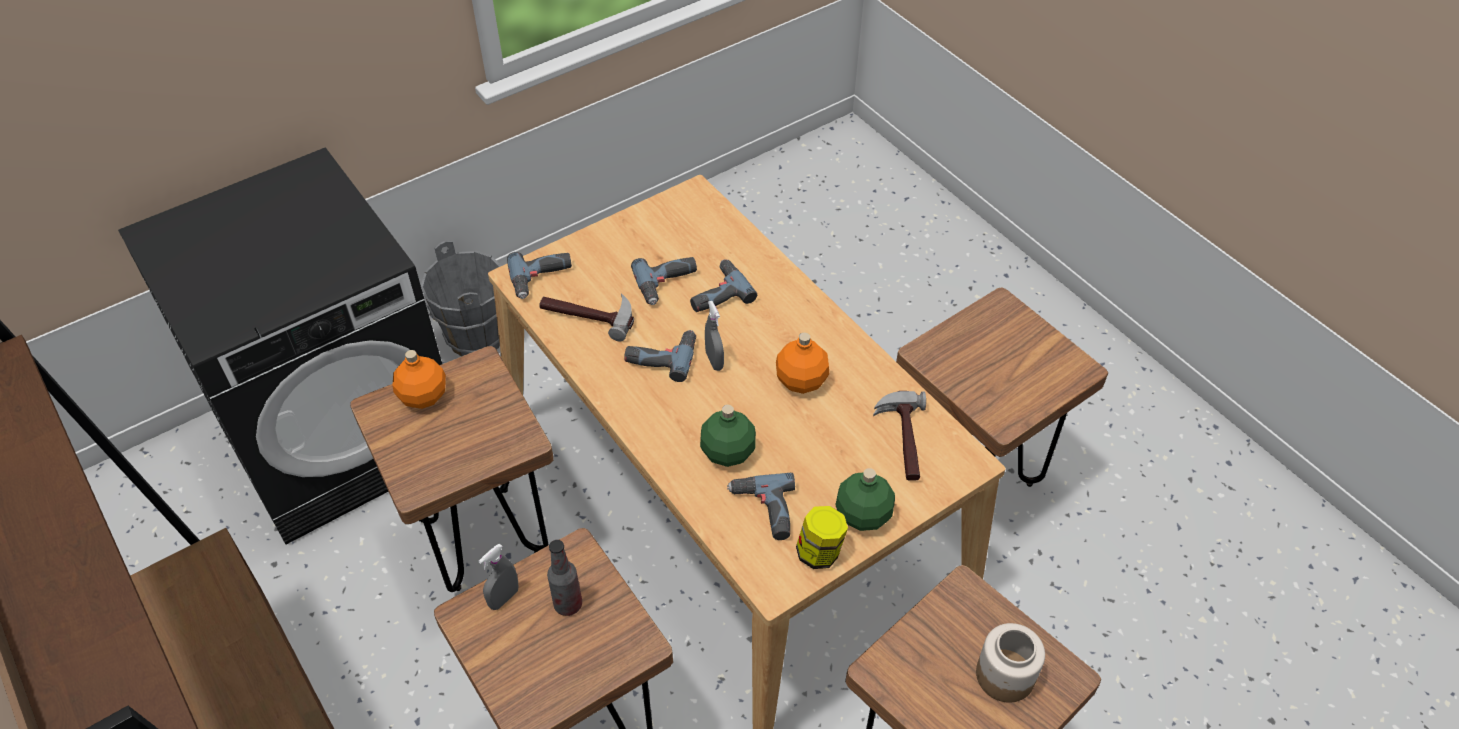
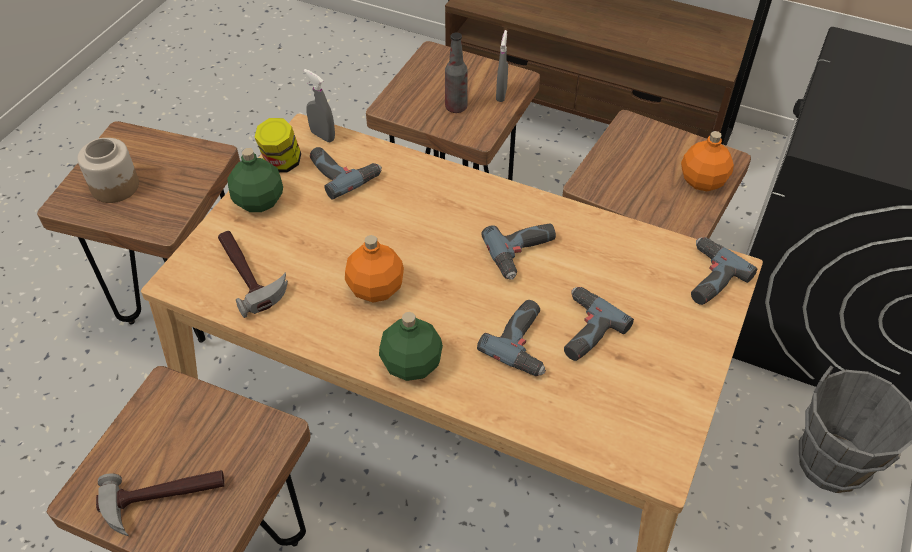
camera: 150 degrees right, 0 degrees up
hammer [539,293,634,341] -> hammer moved to [96,470,225,536]
green bottle [700,404,756,467] -> green bottle moved to [379,312,443,381]
grey spray bottle [705,301,724,371] -> grey spray bottle moved to [304,69,335,142]

